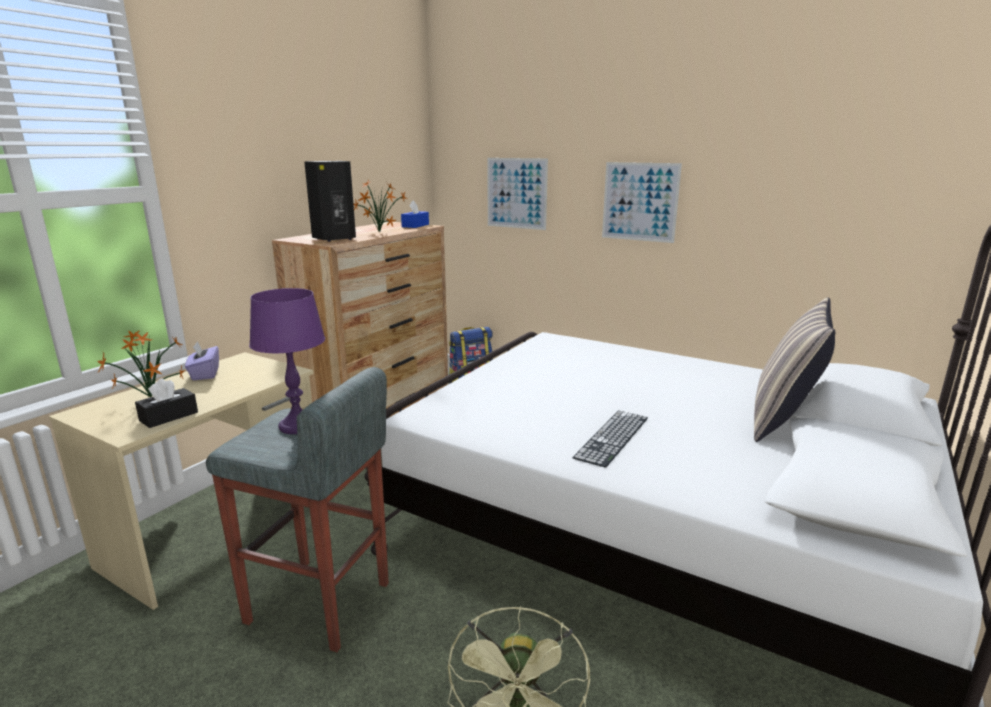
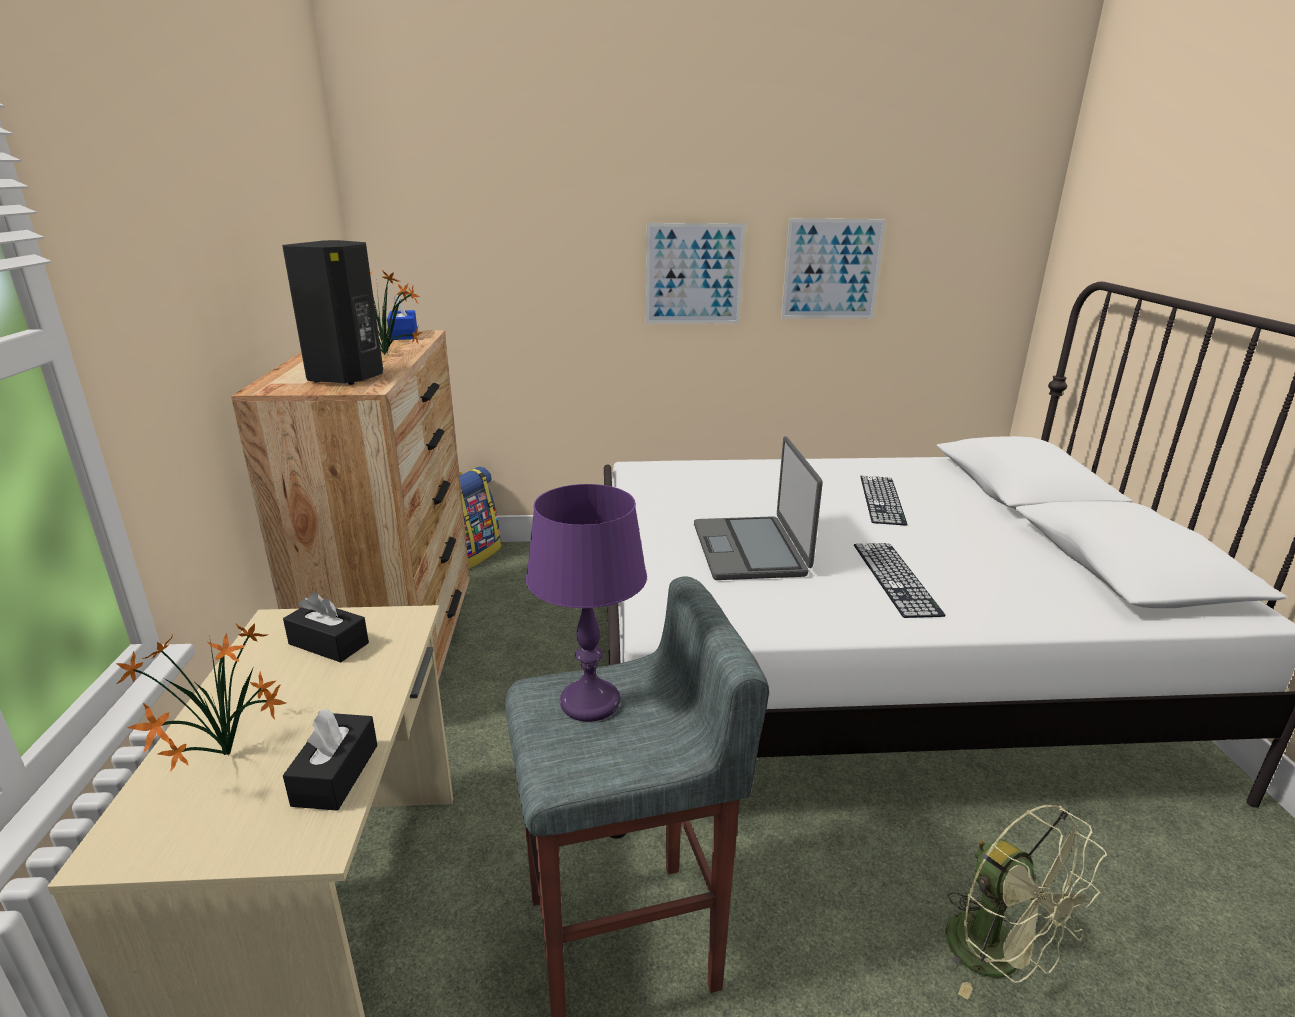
camera: 35 degrees left, 5 degrees up
purple tissue box [185,341,219,380] -> none
picture [487,158,548,230] -> picture moved to [781,219,886,319]
pillow [754,297,835,442] -> none
none -> black tissue box [283,592,369,663]
none -> laptop [694,436,823,580]
none -> keyboard [860,476,908,525]

